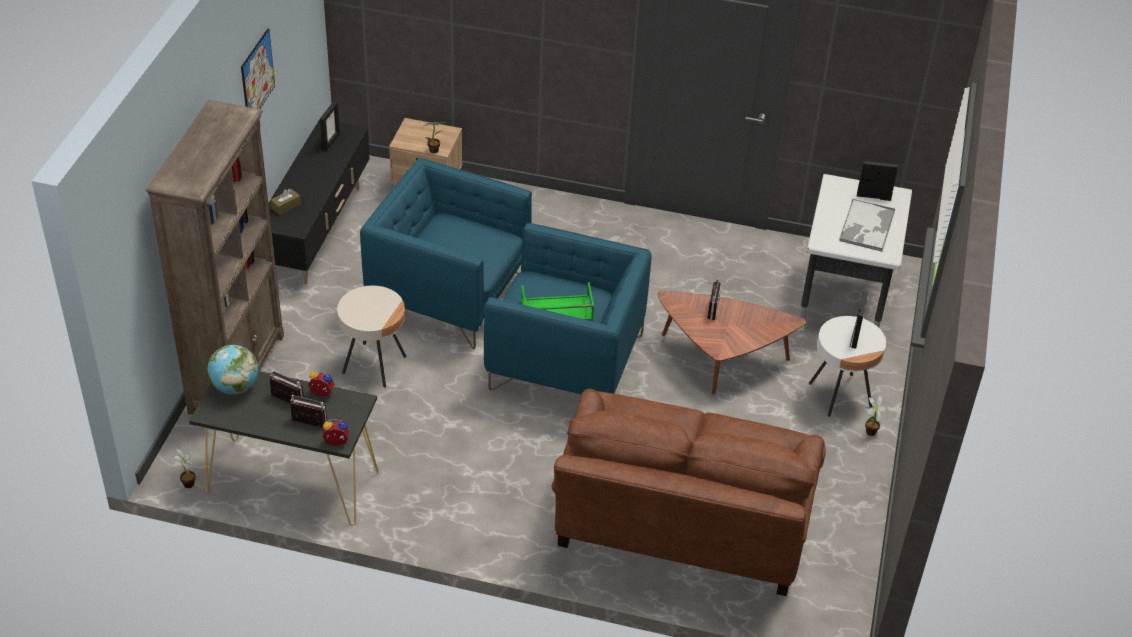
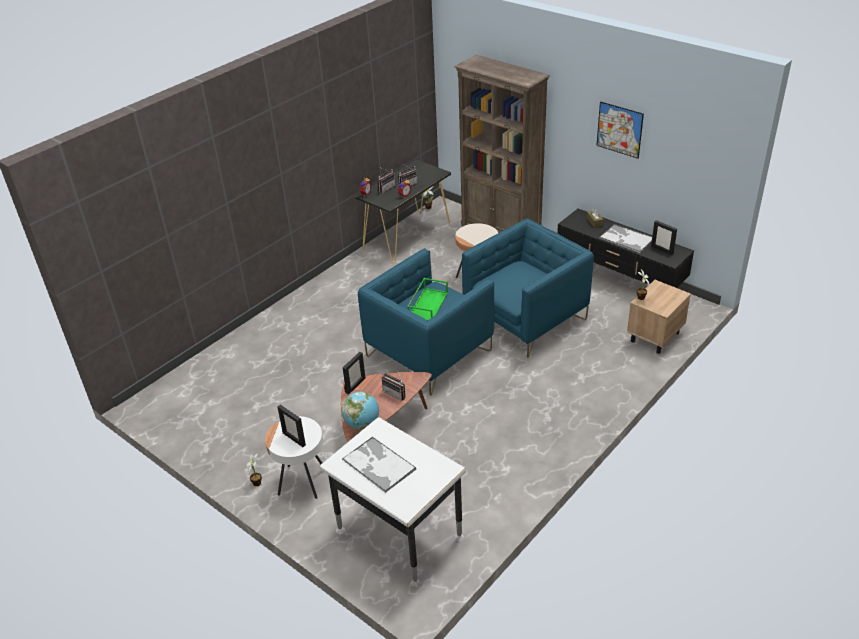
camera: 120 degrees right, 5 degrees down
globe [207,345,258,394] -> globe moved to [341,392,379,429]
brown sofa [552,389,826,596] -> none
picture frame [857,161,898,201] -> picture frame moved to [343,352,365,394]
none -> tray [599,224,652,253]

